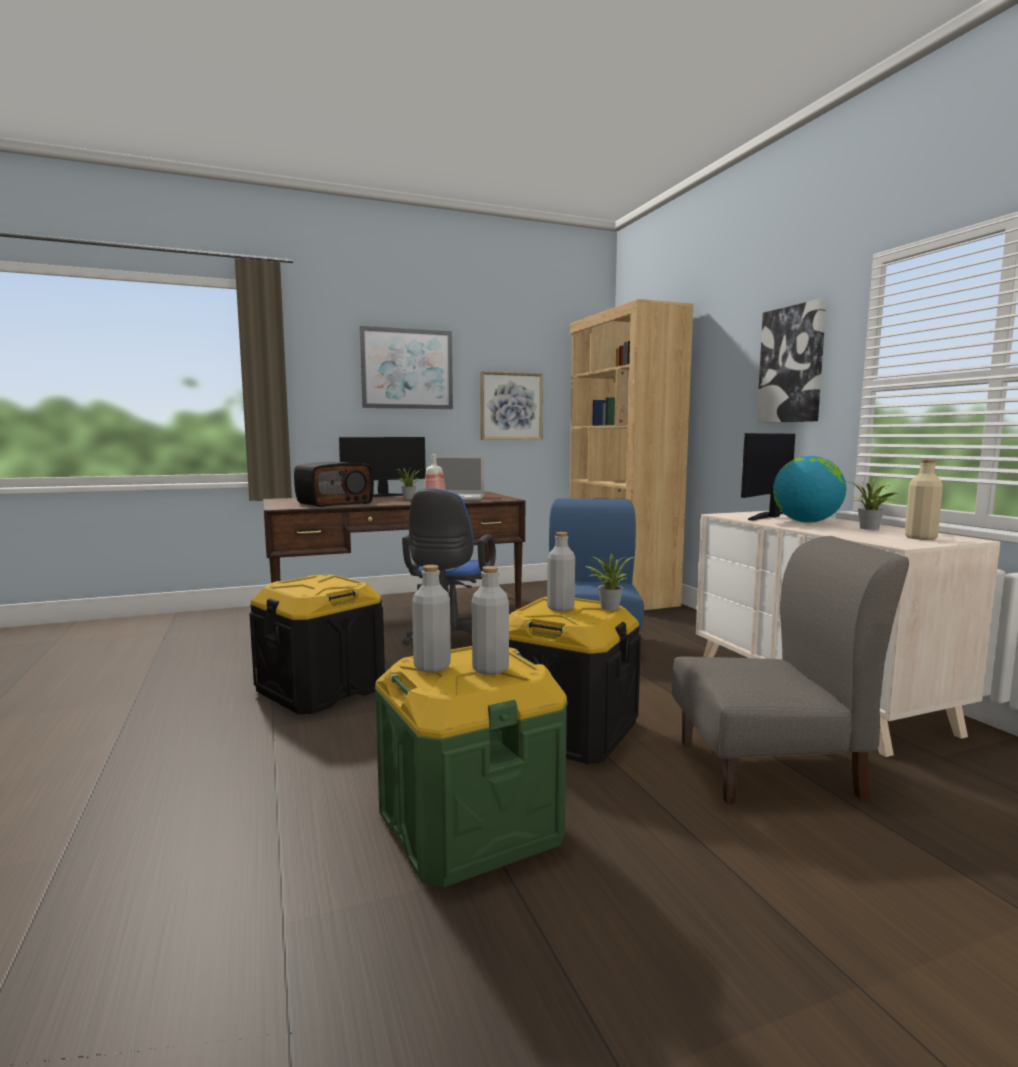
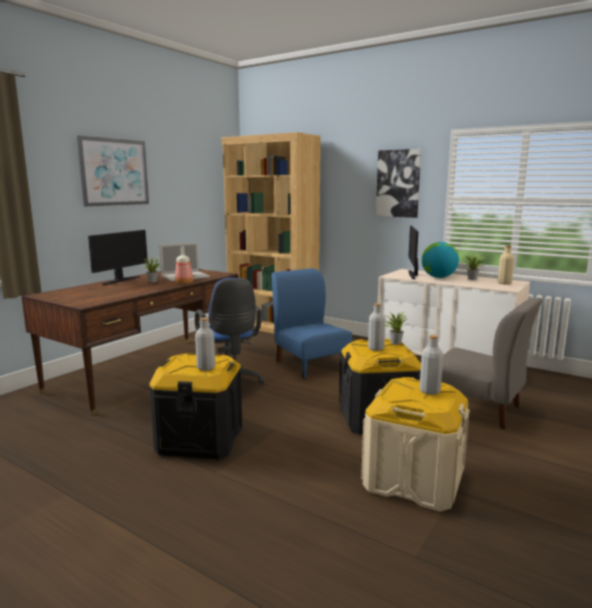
camera: 35 degrees left, 5 degrees up
radio [294,462,374,507] -> none
green storage box [375,646,568,887] -> beige storage box [361,377,469,512]
grey bottle [412,565,451,673] -> grey bottle moved to [195,318,215,371]
picture [480,372,543,440] -> none
grey chair [672,536,909,804] -> grey chair turned 75 degrees clockwise [441,298,542,429]

